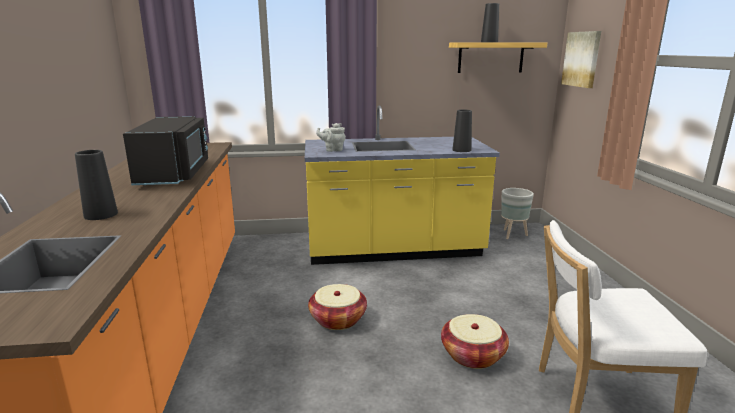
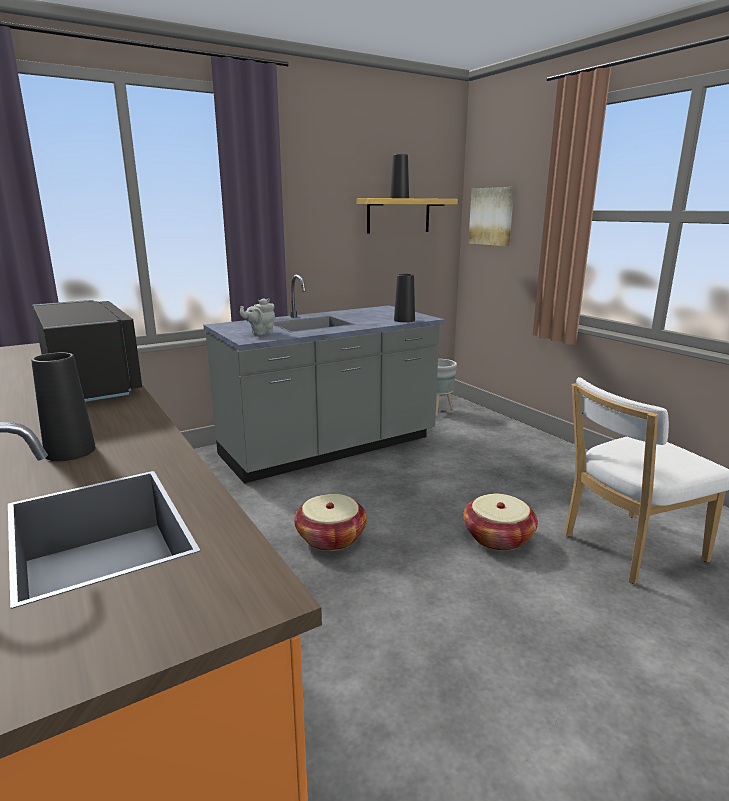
camera: 25 degrees left, 0 degrees up
yellow counter [305,105,500,265] -> grey counter [203,275,445,483]

